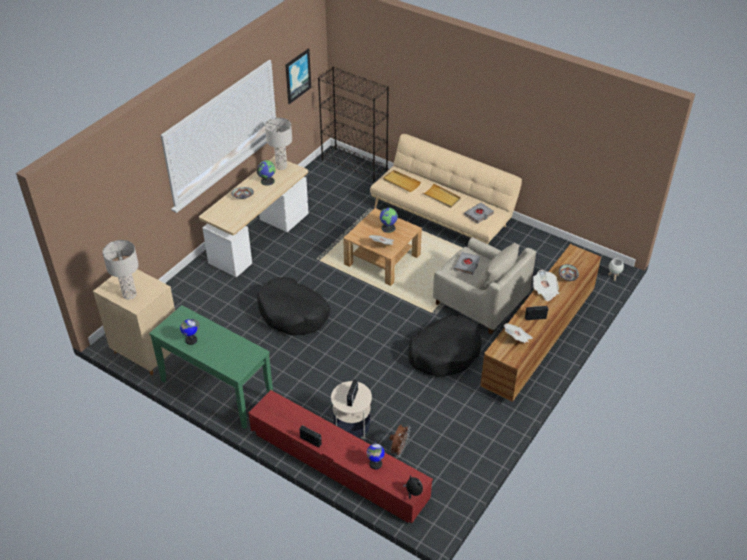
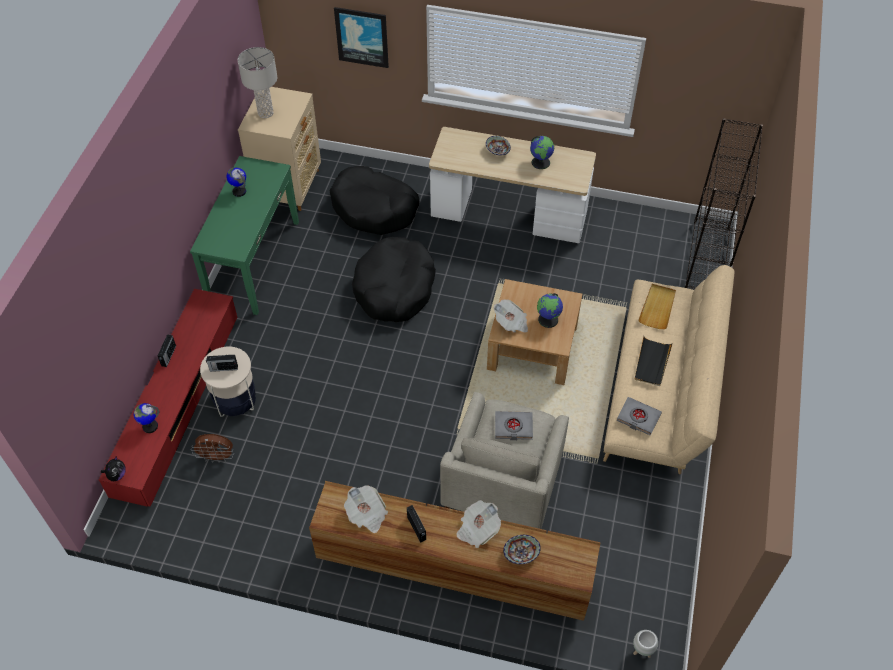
camera: 70 degrees right, 10 degrees up
white table lamp [265,118,292,170] -> none
picture [285,48,311,104] -> picture moved to [334,7,389,68]
black dog bed [408,315,482,377] -> black dog bed moved to [330,166,420,235]
beige tray [423,183,461,208] -> black tray [634,336,673,386]

